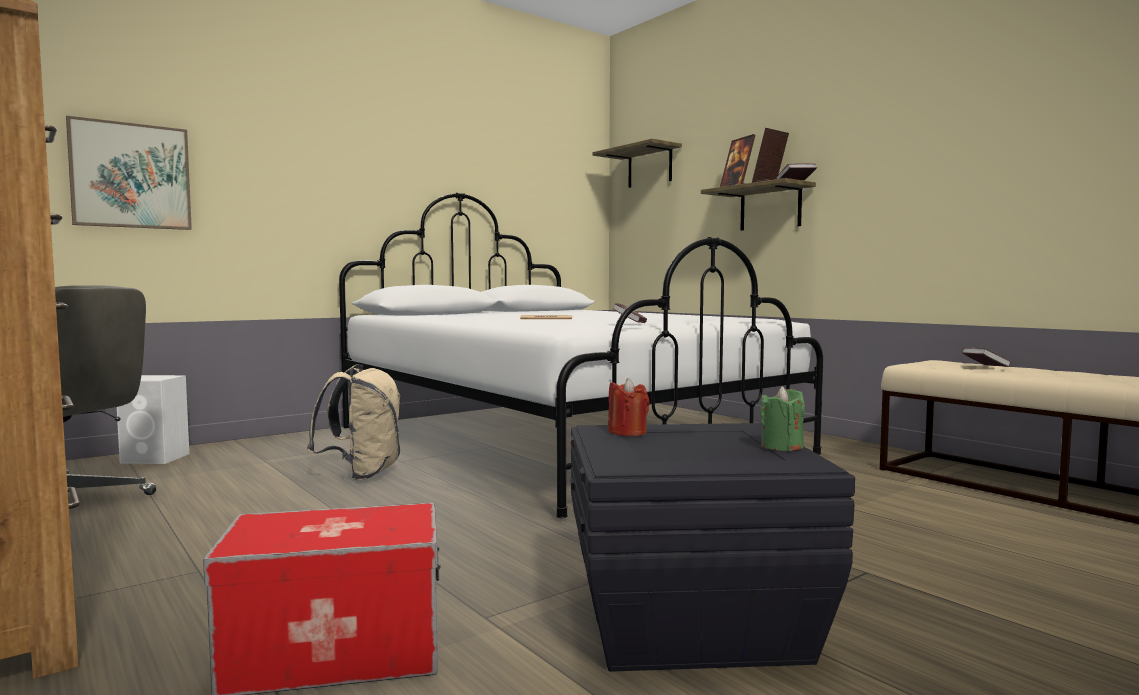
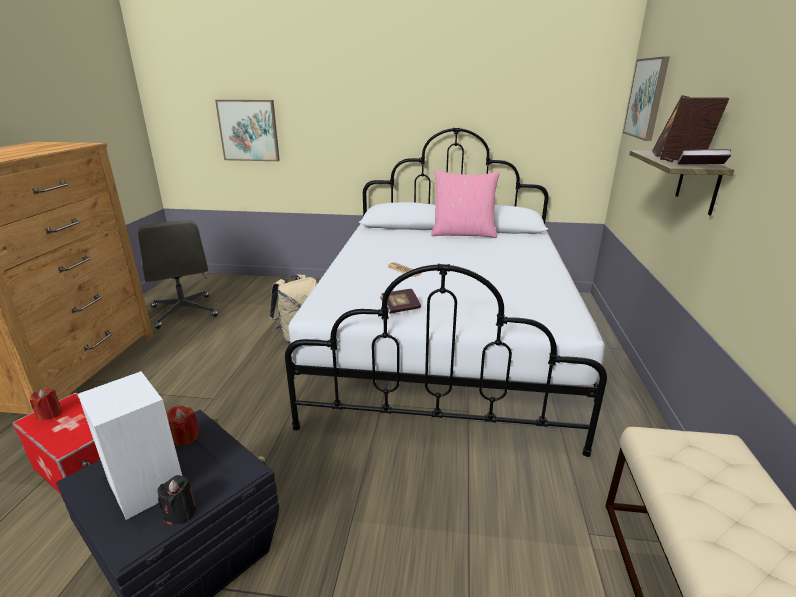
camera: 45 degrees right, 20 degrees up
white speaker [117,375,189,464] -> white speaker moved to [78,371,183,520]
shelf [592,139,682,188] -> picture [623,57,670,141]
green candle [760,386,805,451] -> black candle [158,475,196,525]
book [962,348,1011,367] -> none
none -> red candle [30,388,62,421]
none -> pink pillow [431,171,500,238]

